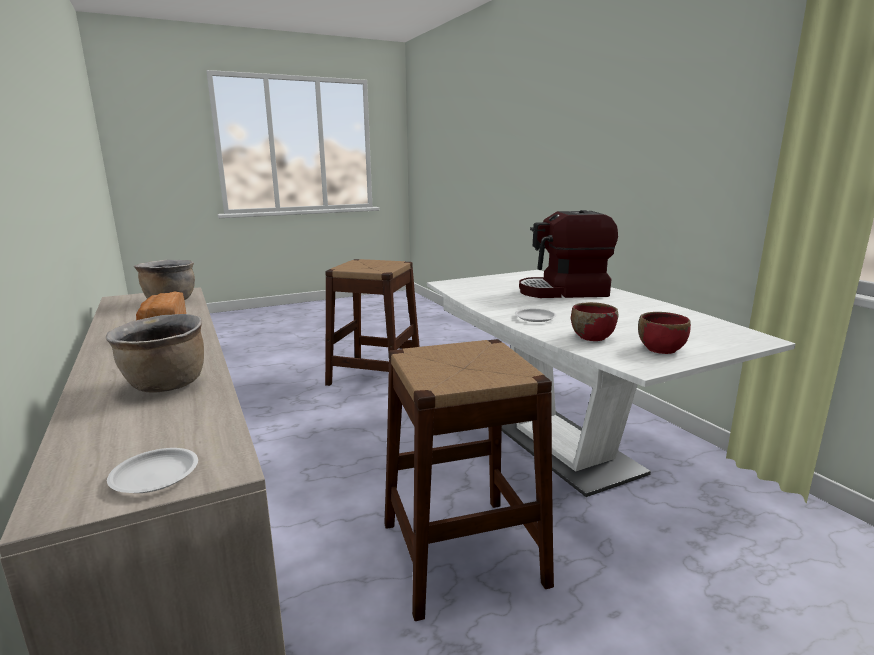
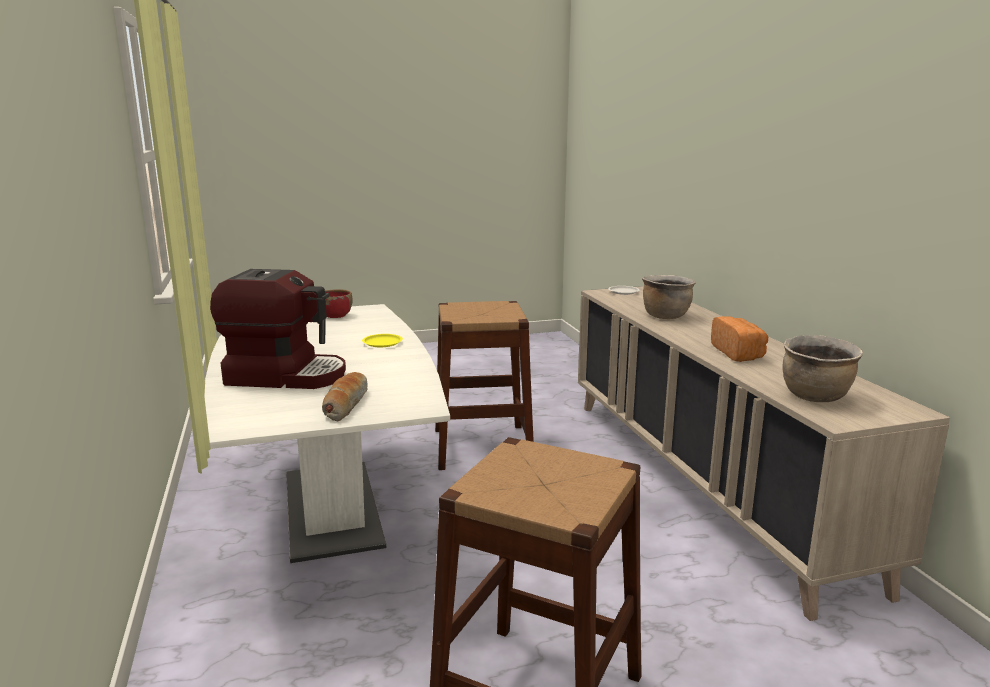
camera: 170 degrees left, 0 degrees up
white plate [515,309,557,322] -> yellow plate [362,334,403,347]
red bowl [571,302,618,341] -> none
none -> bread [322,372,368,422]

